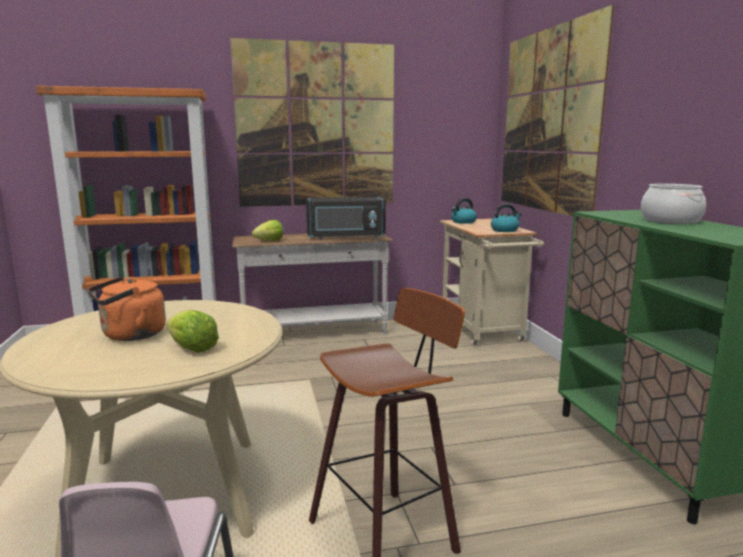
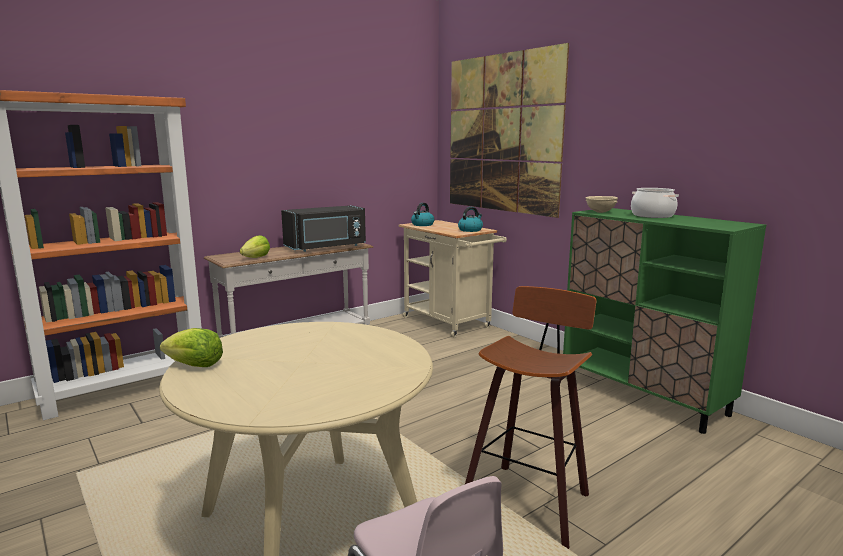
camera: 25 degrees left, 0 degrees up
orange kettle [88,277,166,341] -> none
lettuce [166,310,219,353] -> lettuce moved to [160,328,223,367]
picture [230,38,394,207] -> none
none -> beige bowl [586,196,618,213]

